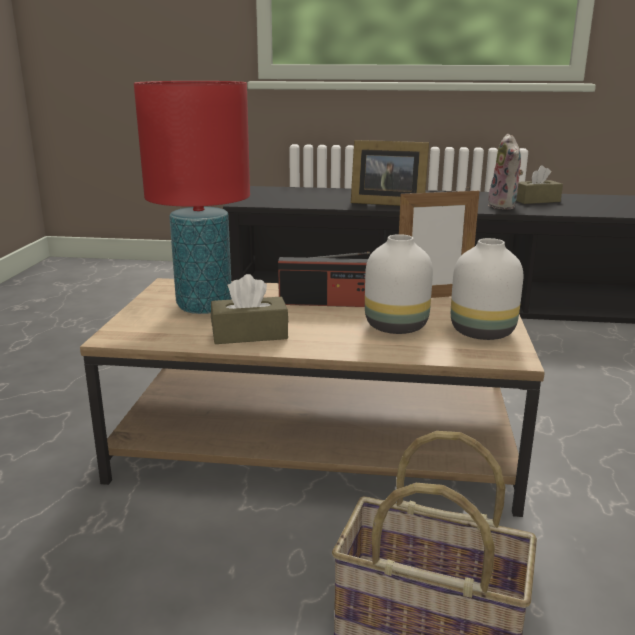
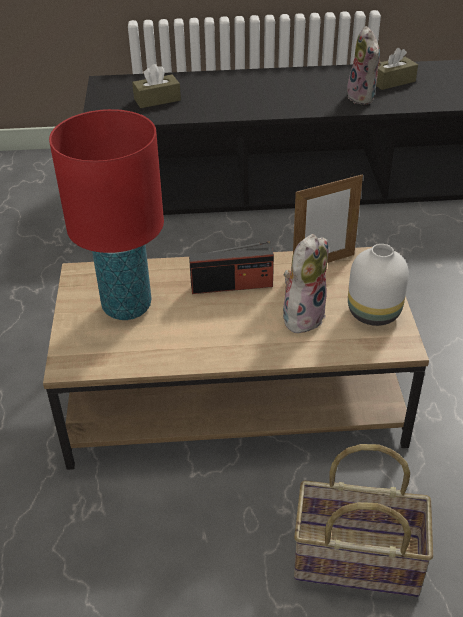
camera: 10 degrees left, 20 degrees up
brown tissue box [211,274,288,344] -> brown tissue box moved to [132,64,181,108]
picture frame [351,140,429,206] -> none
white vase [365,234,433,334] -> plush toy [283,234,328,333]

